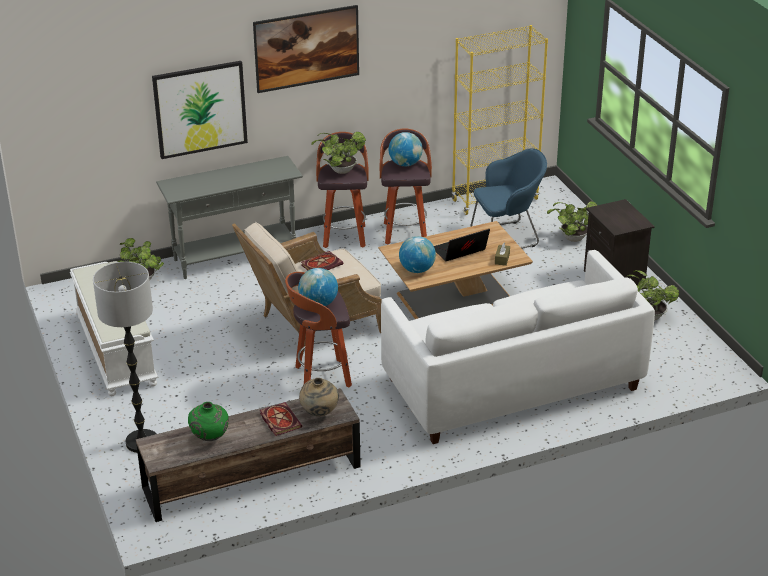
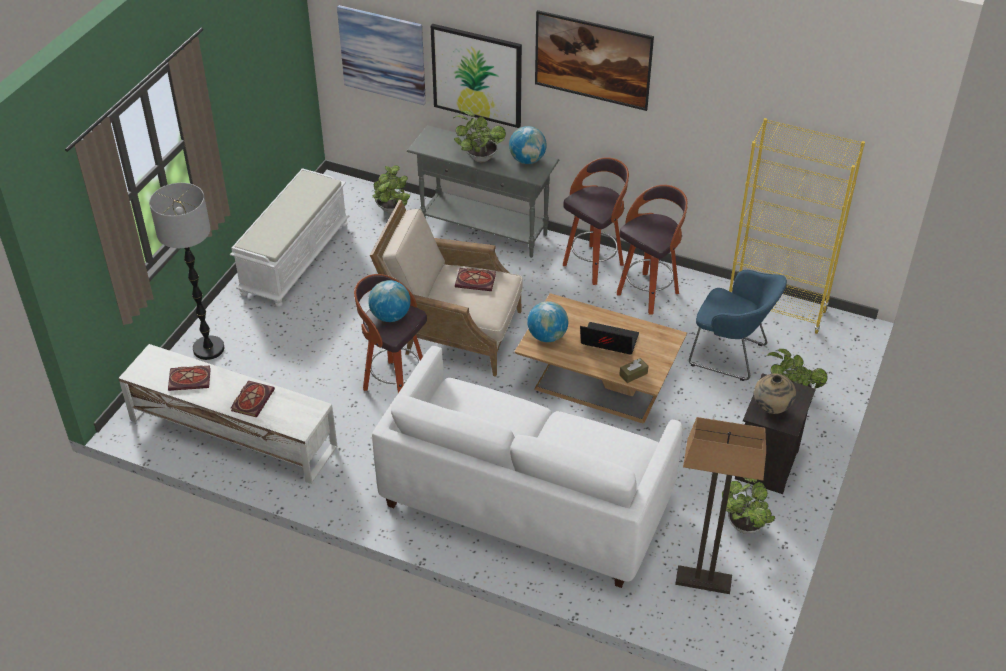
camera: 45 degrees right, 10 degrees up
brown tv stand [136,388,361,522] -> white tv stand [119,344,337,484]
green vase [188,402,229,441] -> book [168,365,211,391]
beige vase [299,378,339,416] -> beige vase moved to [754,373,796,414]
potted plant [311,132,366,174] -> potted plant moved to [453,111,506,162]
globe [389,132,423,166] -> globe moved to [509,126,547,164]
none -> picture [337,5,426,105]
none -> floor lamp [675,417,766,594]

